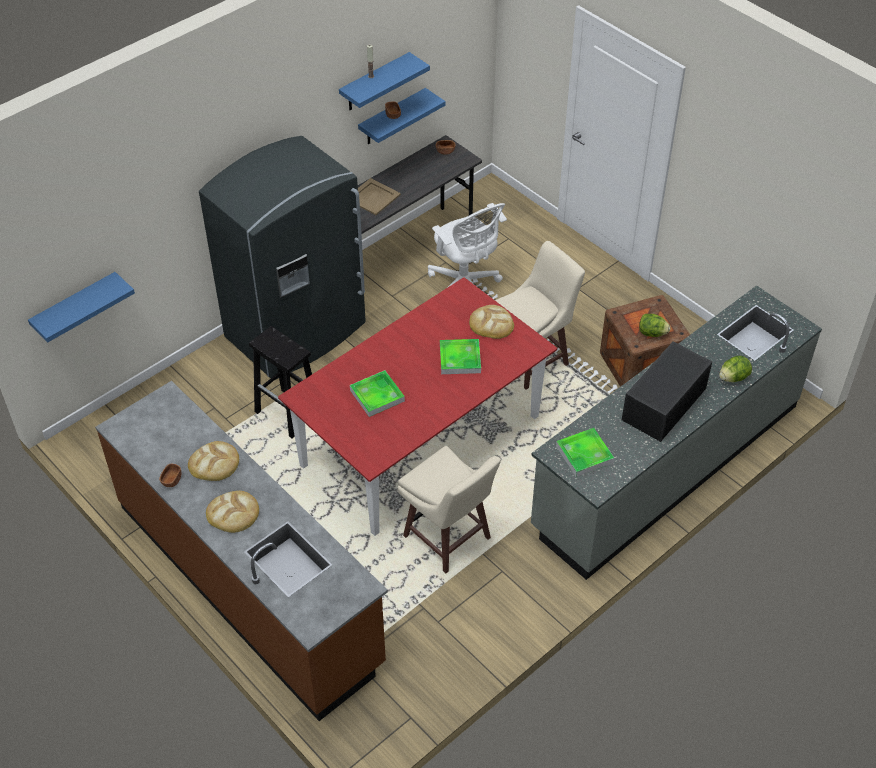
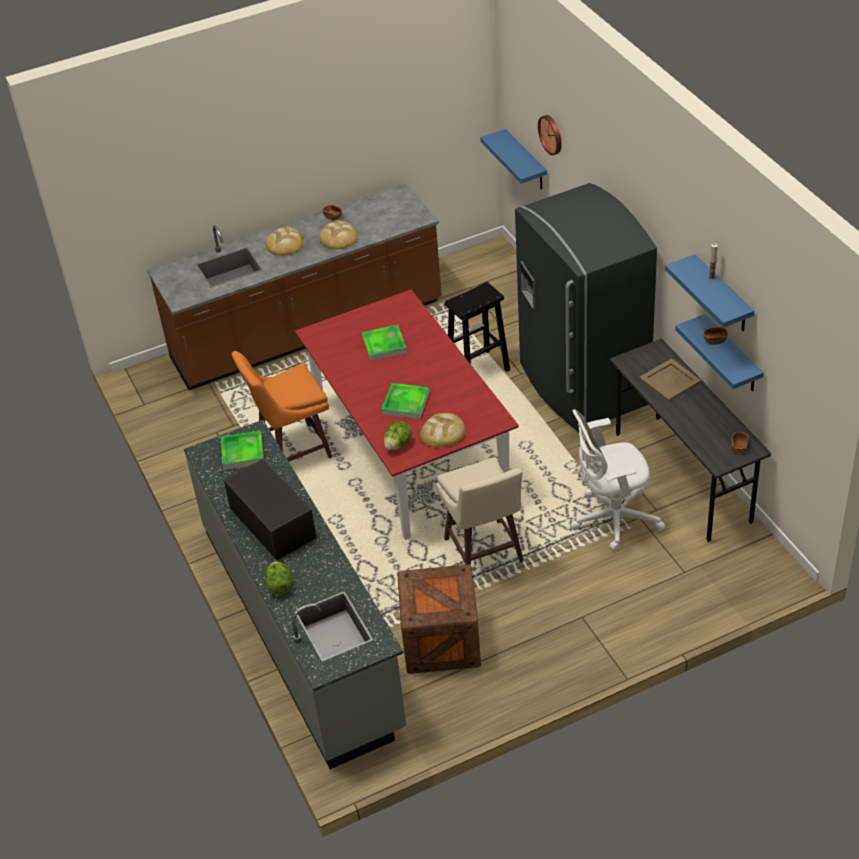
camera: 110 degrees right, 5 degrees down
beige stool [397,446,501,573] -> orange stool [232,351,332,461]
lettuce [639,314,670,337] -> lettuce moved to [384,421,412,450]
none -> wall clock [538,115,562,156]

